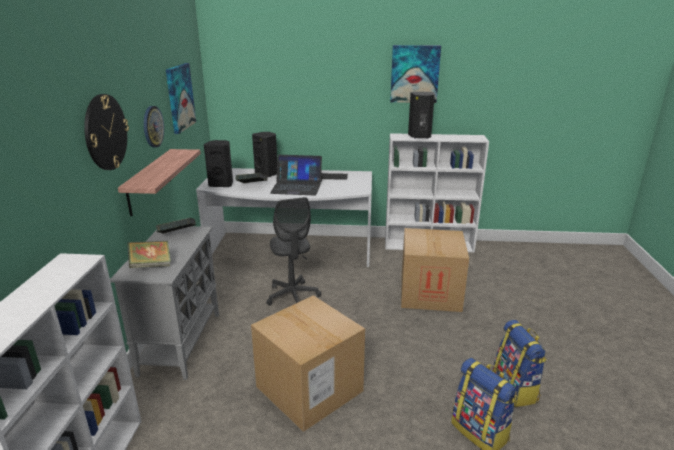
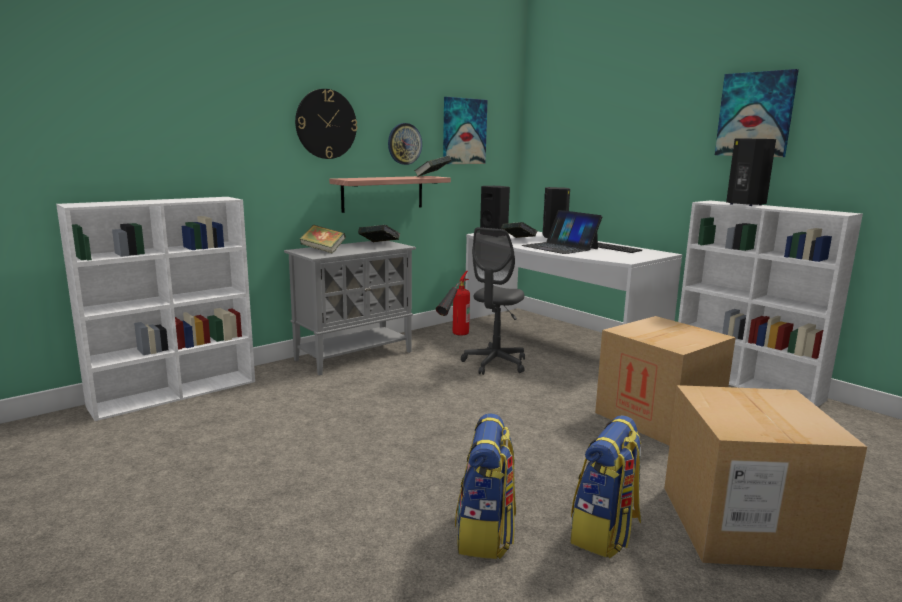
camera: 45 degrees right, 10 degrees down
cardboard box [251,295,365,432] -> cardboard box moved to [664,385,867,570]
none -> book [414,155,451,177]
none -> fire extinguisher [436,271,470,335]

